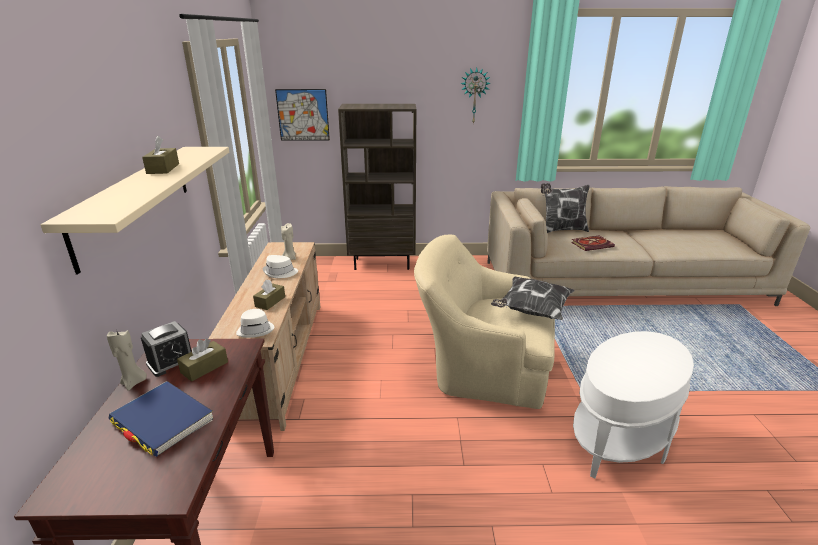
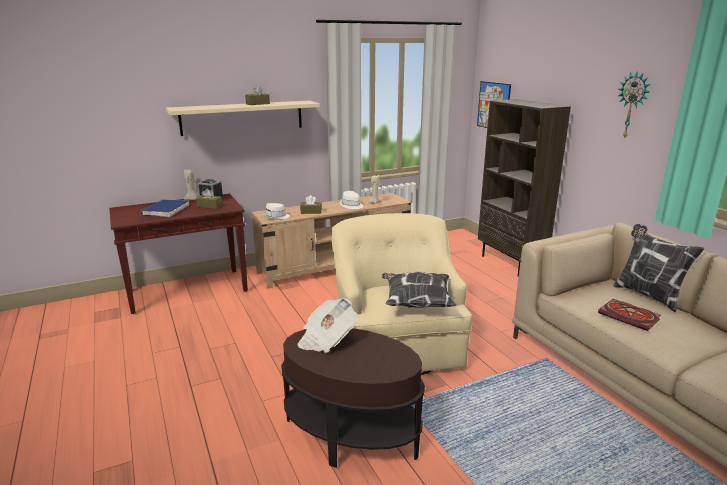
camera: 65 degrees right, 5 degrees down
white side table [573,331,694,478] -> brown side table [281,328,425,468]
none -> newspaper [298,298,357,353]

